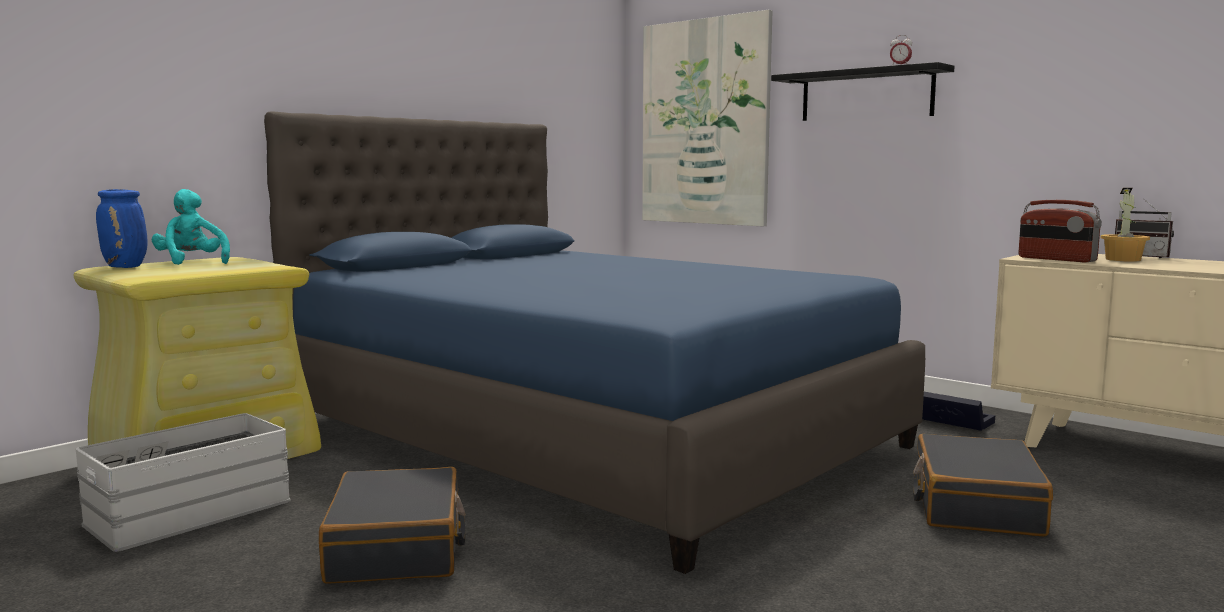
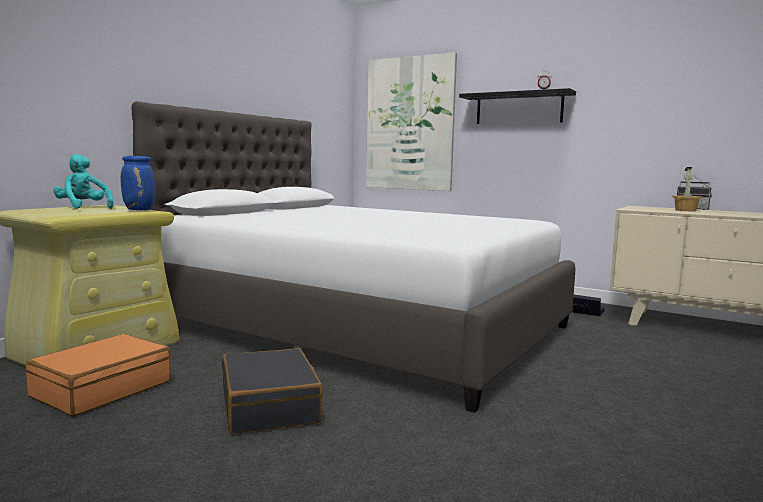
camera: 10 degrees left, 0 degrees up
grey storage box [76,413,291,552] -> orange suitcase [25,334,171,417]
blue vase [96,189,148,268] -> blue vase moved to [120,156,156,210]
blue bed [264,112,925,574] -> white bed [132,101,575,413]
black suitcase [913,434,1053,537] -> none
radio [1019,200,1102,263] -> none

